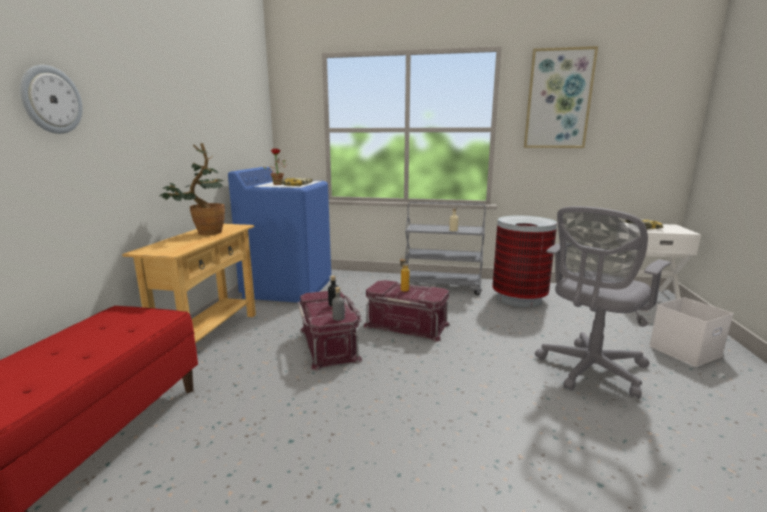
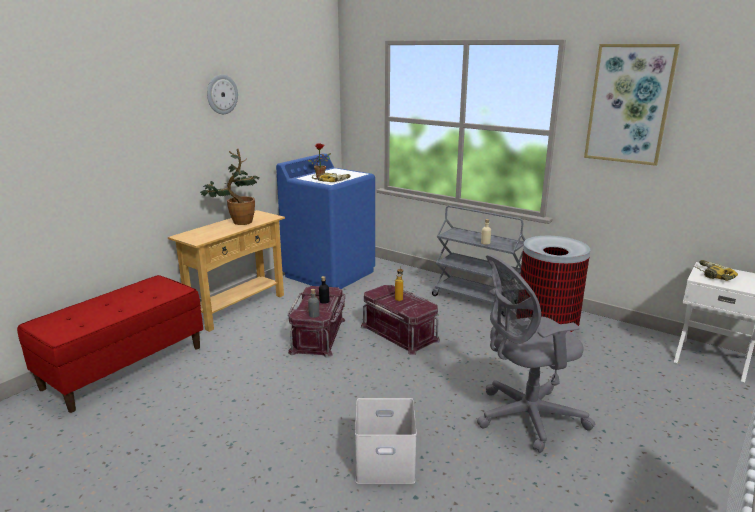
camera: 25 degrees right, 5 degrees up
wall clock [19,65,83,134] -> wall clock moved to [207,74,238,114]
white storage box [649,297,734,367] -> white storage box moved to [355,398,417,484]

